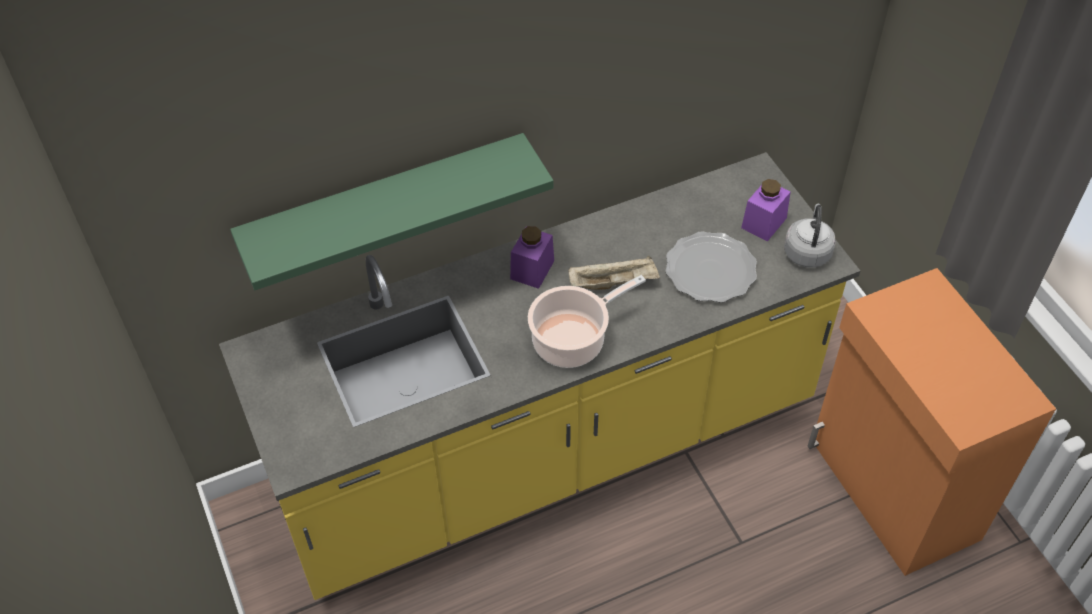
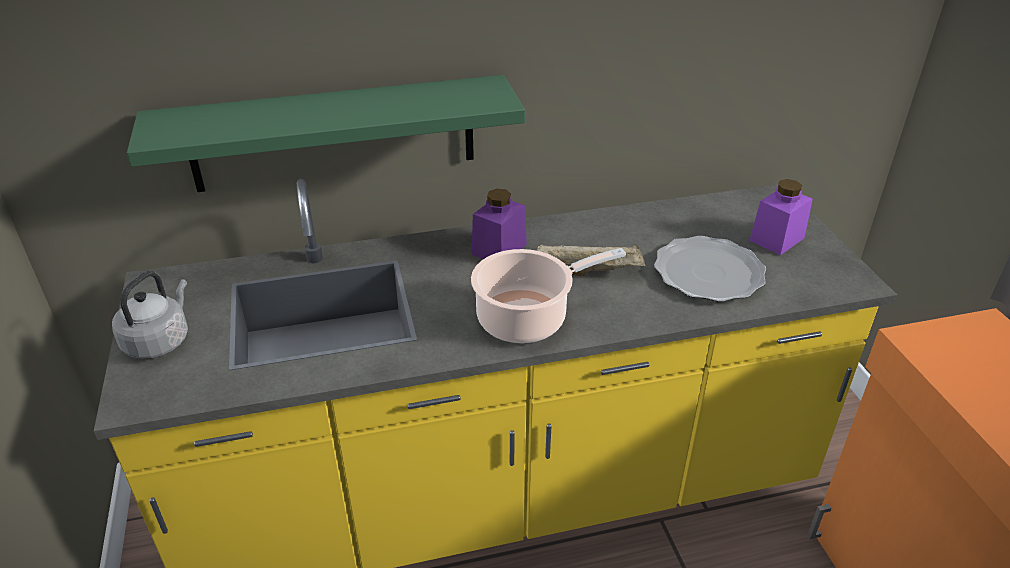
camera: 10 degrees right, 15 degrees down
grey kettle [784,204,836,268] -> grey kettle moved to [112,271,188,359]

